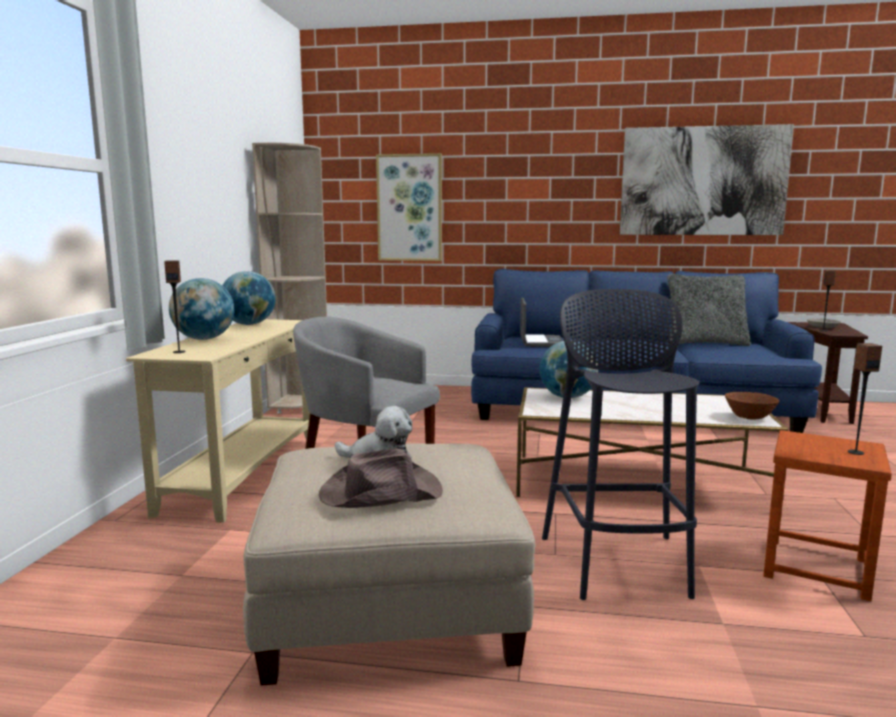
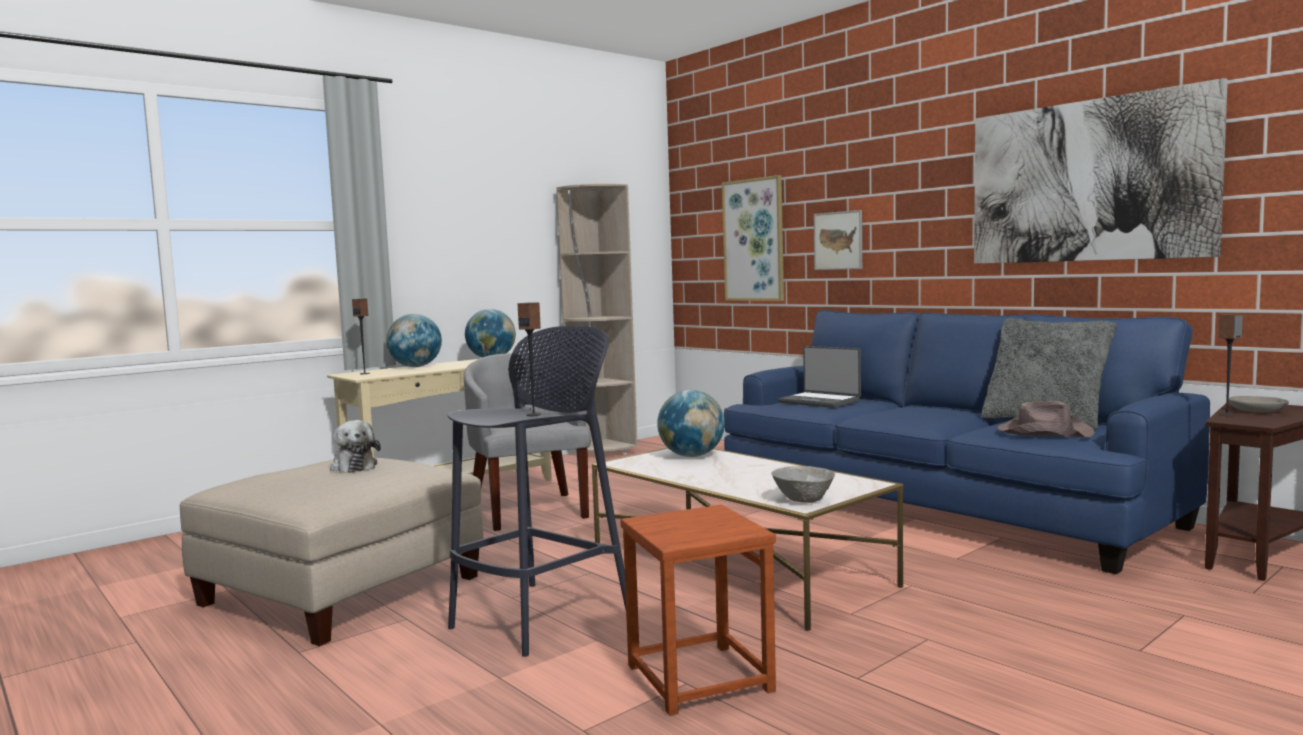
camera: 40 degrees right, 5 degrees down
brown hat [319,448,443,508] -> brown hat moved to [997,401,1095,438]
laptop [520,298,563,347] -> laptop turned 90 degrees clockwise [778,346,861,408]
brown bowl [725,392,779,420] -> grey bowl [771,466,835,503]
speaker [848,343,882,455] -> speaker moved to [518,302,541,416]
none -> picture [814,210,862,270]

